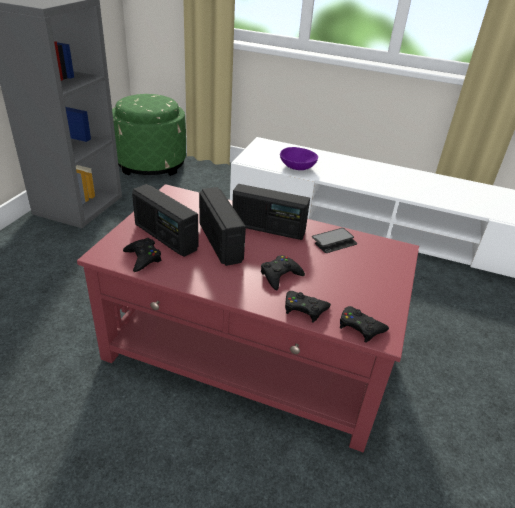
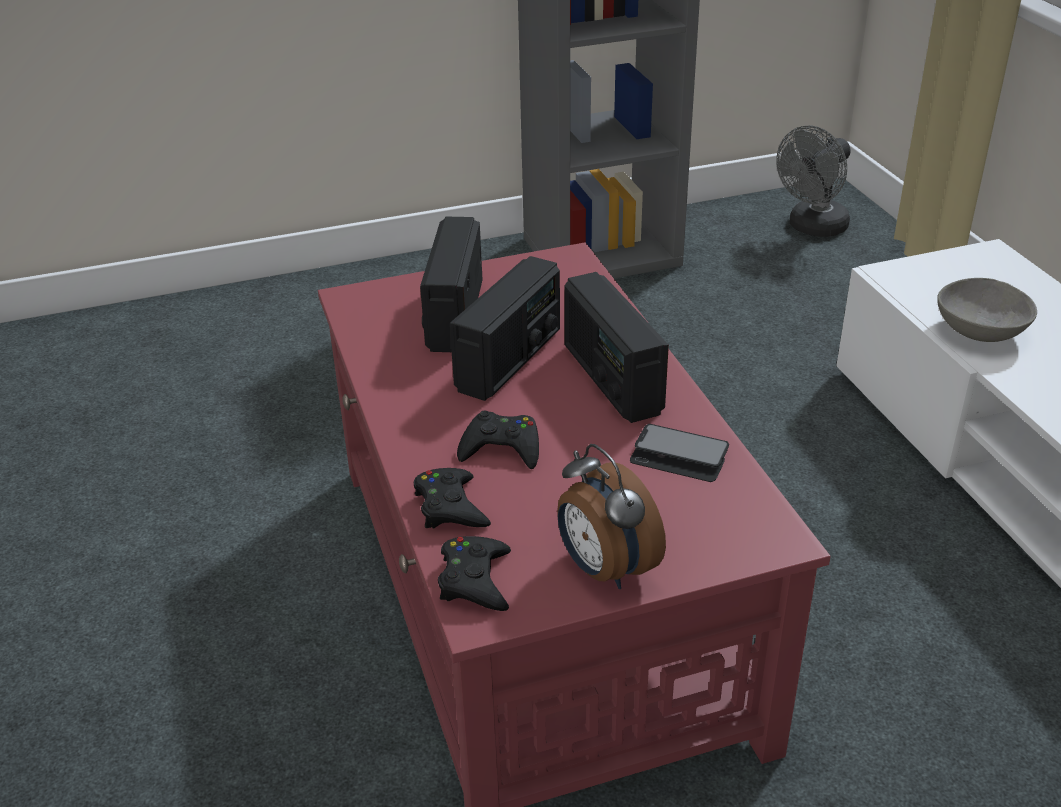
camera: 55 degrees right, 0 degrees up
green ottoman [112,94,186,176] -> grey fan [776,126,851,237]
black game controller [123,238,162,272] -> none
purple bowl [280,147,318,170] -> grey bowl [937,278,1037,342]
none -> alarm clock [557,444,666,589]

